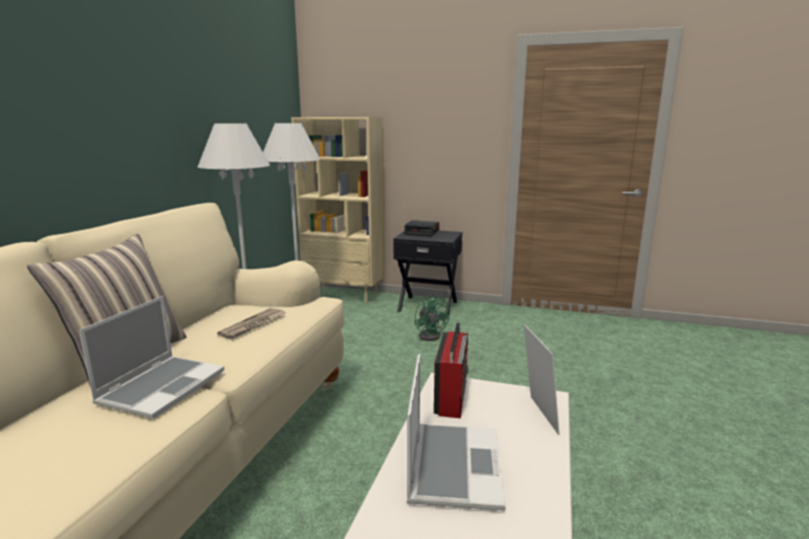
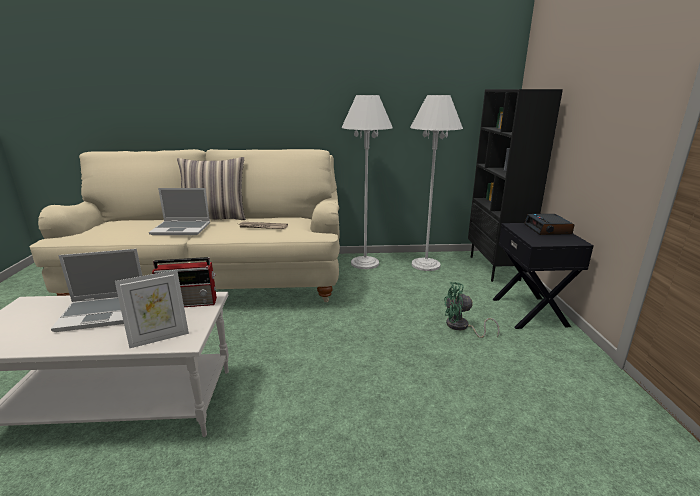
camera: 70 degrees right, 5 degrees up
beige bookcase [291,117,385,304] -> black bookcase [468,89,563,282]
green fan [414,295,450,341] -> green fan turned 45 degrees clockwise [444,282,500,338]

